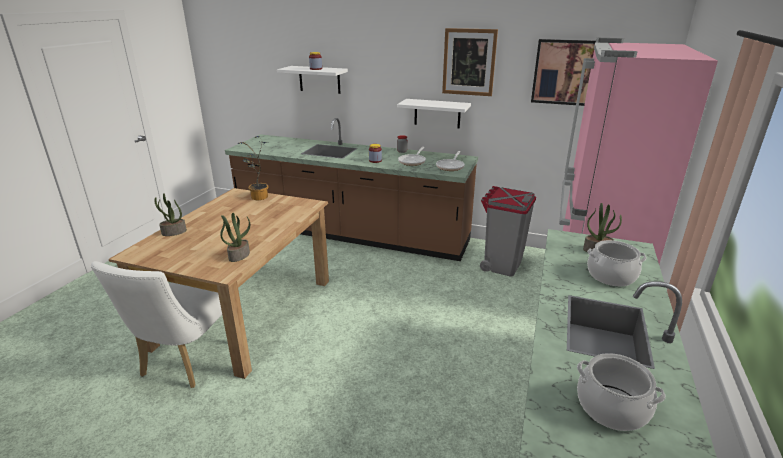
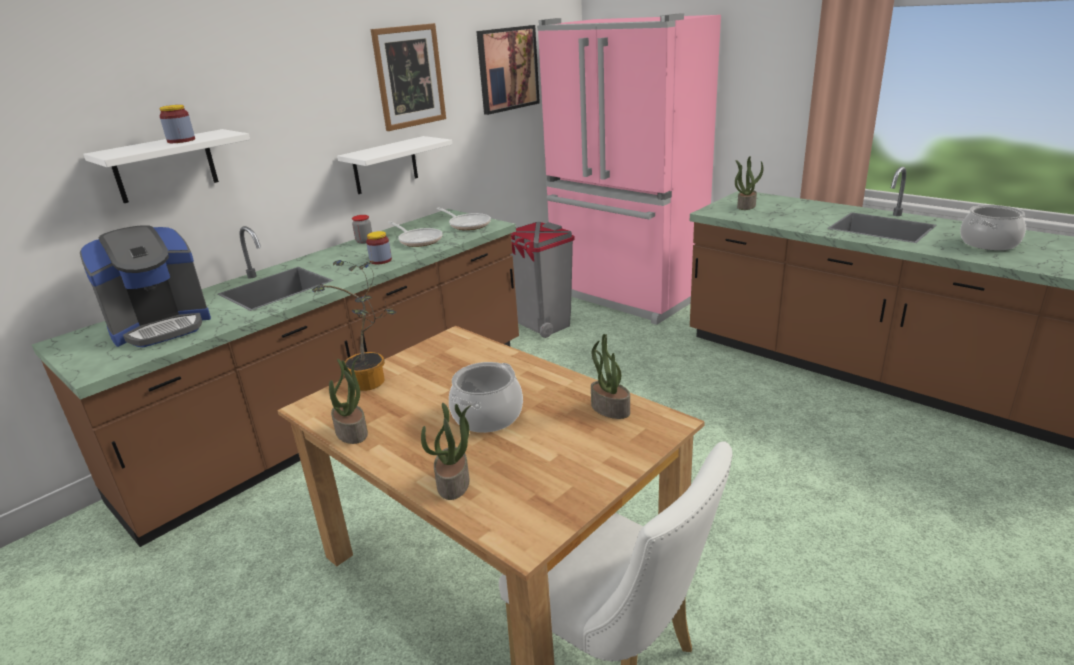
camera: 65 degrees left, 0 degrees up
cooking pot [587,240,646,286] -> cooking pot moved to [449,362,523,433]
none -> coffee machine [80,225,211,347]
none -> potted plant [329,356,368,444]

